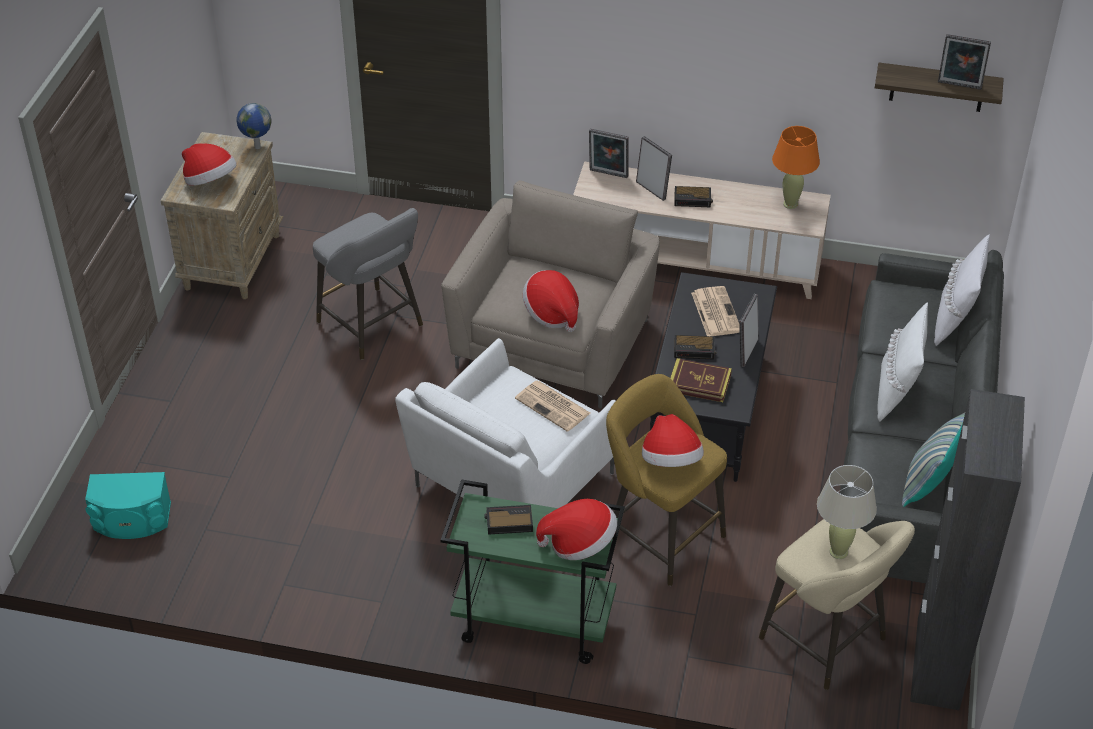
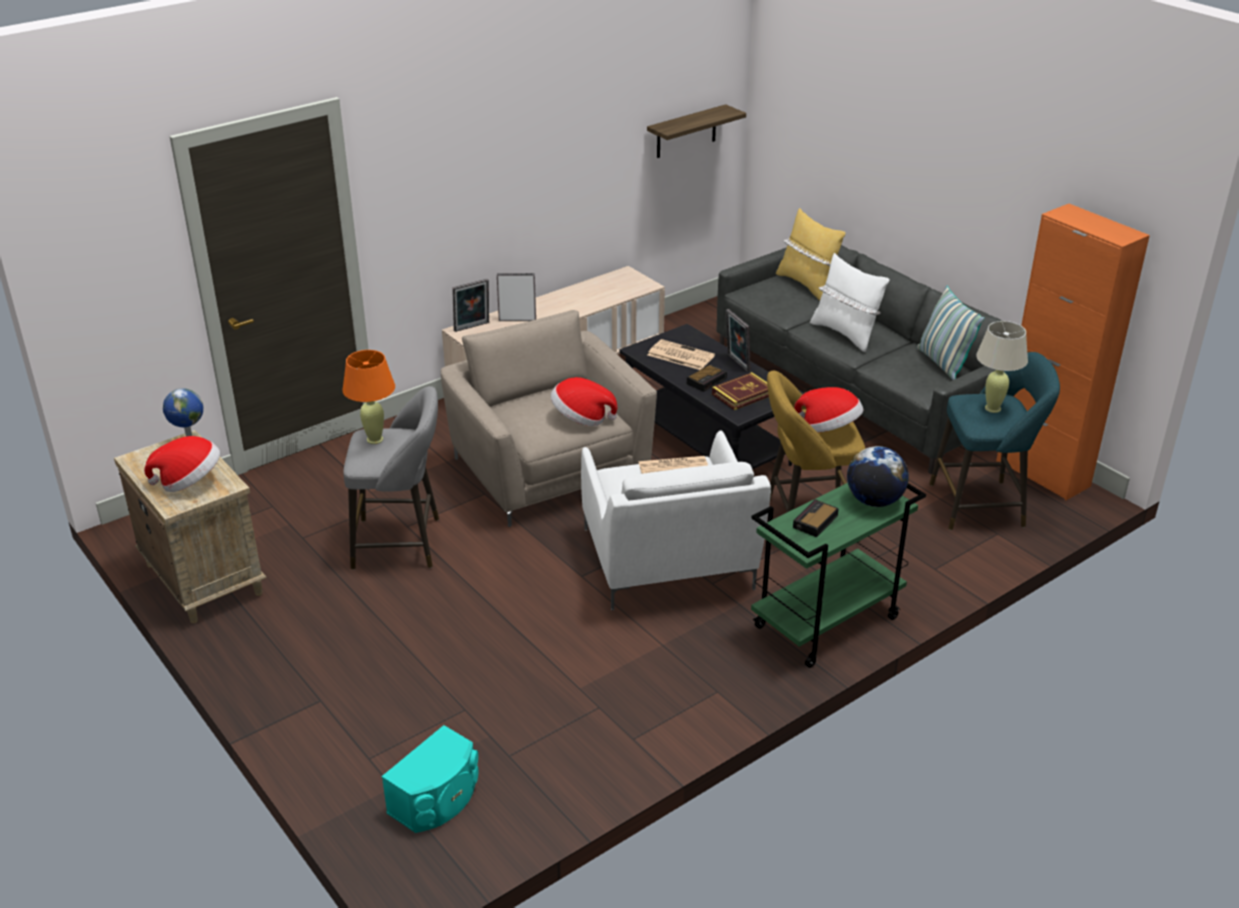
camera: 50 degrees left, 10 degrees down
hat [536,499,617,560] -> globe [847,446,909,507]
alarm clock [674,186,713,207] -> none
beige stool [759,519,915,690] -> turquoise stool [929,352,1060,530]
orange table lamp [772,126,820,209] -> orange table lamp moved to [342,350,395,444]
black cabinet [910,389,1025,710] -> orange cabinet [996,204,1150,500]
white pillow [934,234,990,346] -> yellow pillow [776,208,846,301]
picture frame [938,34,991,90] -> none

